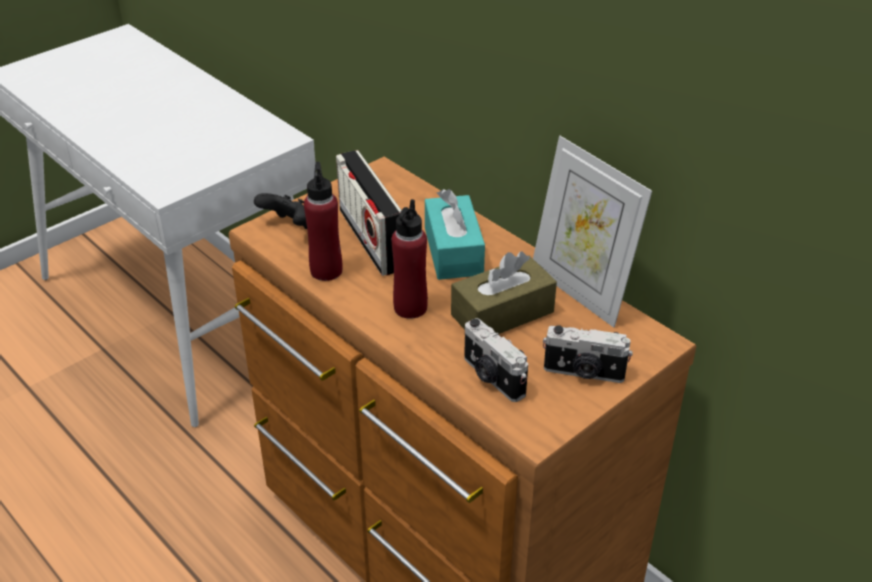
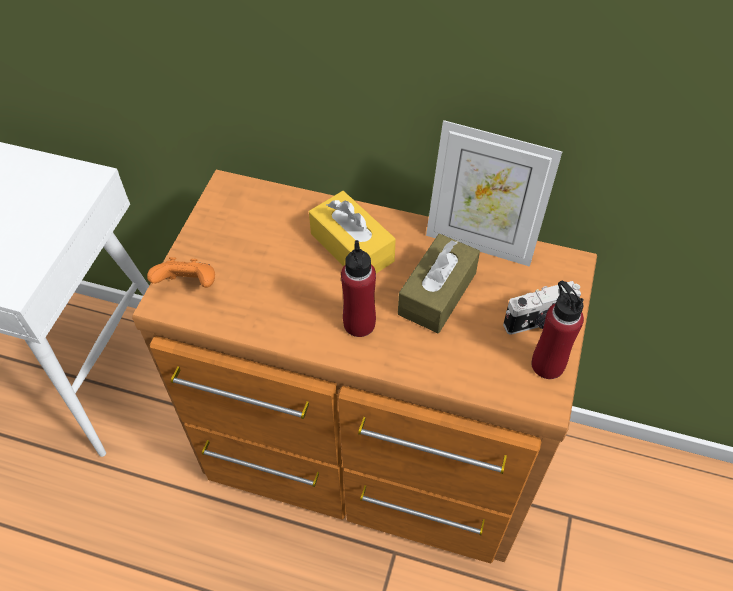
camera: 30 degrees left, 15 degrees up
black game controller [254,193,307,229] -> orange game controller [147,257,215,288]
red bottle [304,162,342,281] -> red bottle moved to [531,281,584,379]
radio [336,150,401,276] -> none
turquoise tissue box [425,189,485,280] -> yellow tissue box [309,191,396,274]
camera [464,318,528,402] -> none

